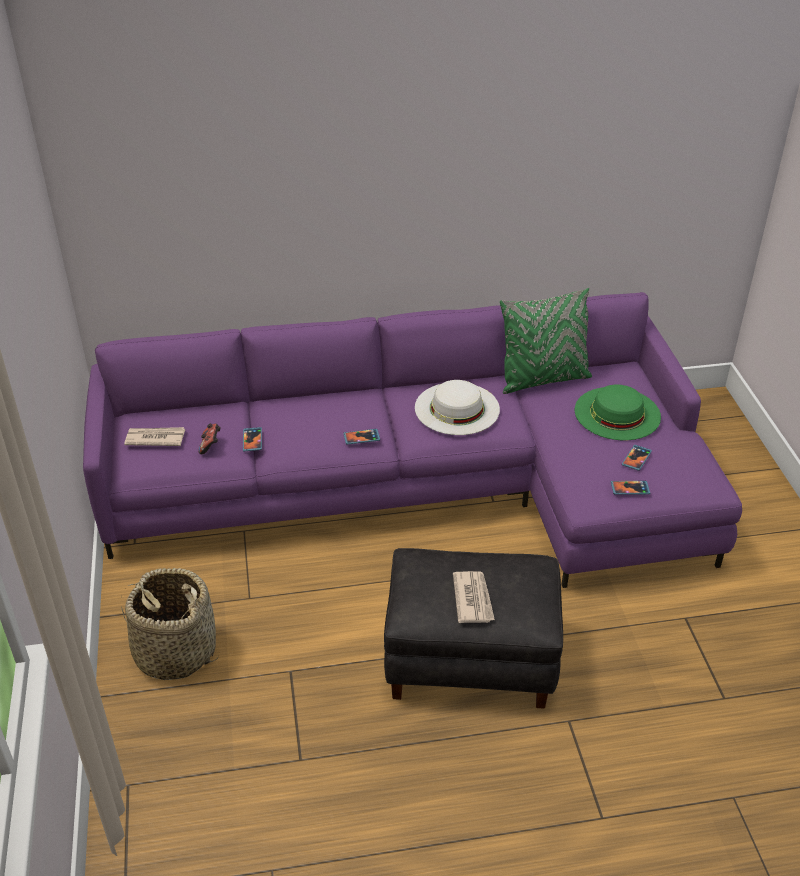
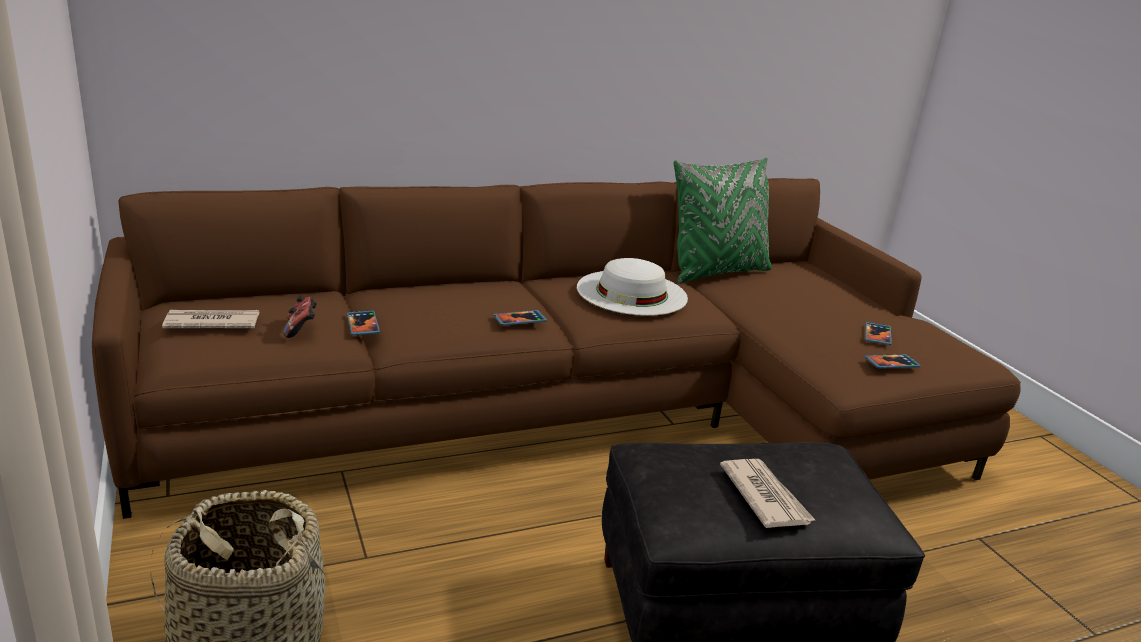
camera: 15 degrees left, 15 degrees down
purple sofa [83,292,742,588] -> brown sofa [92,178,1021,519]
green hat [575,385,661,440] -> none

